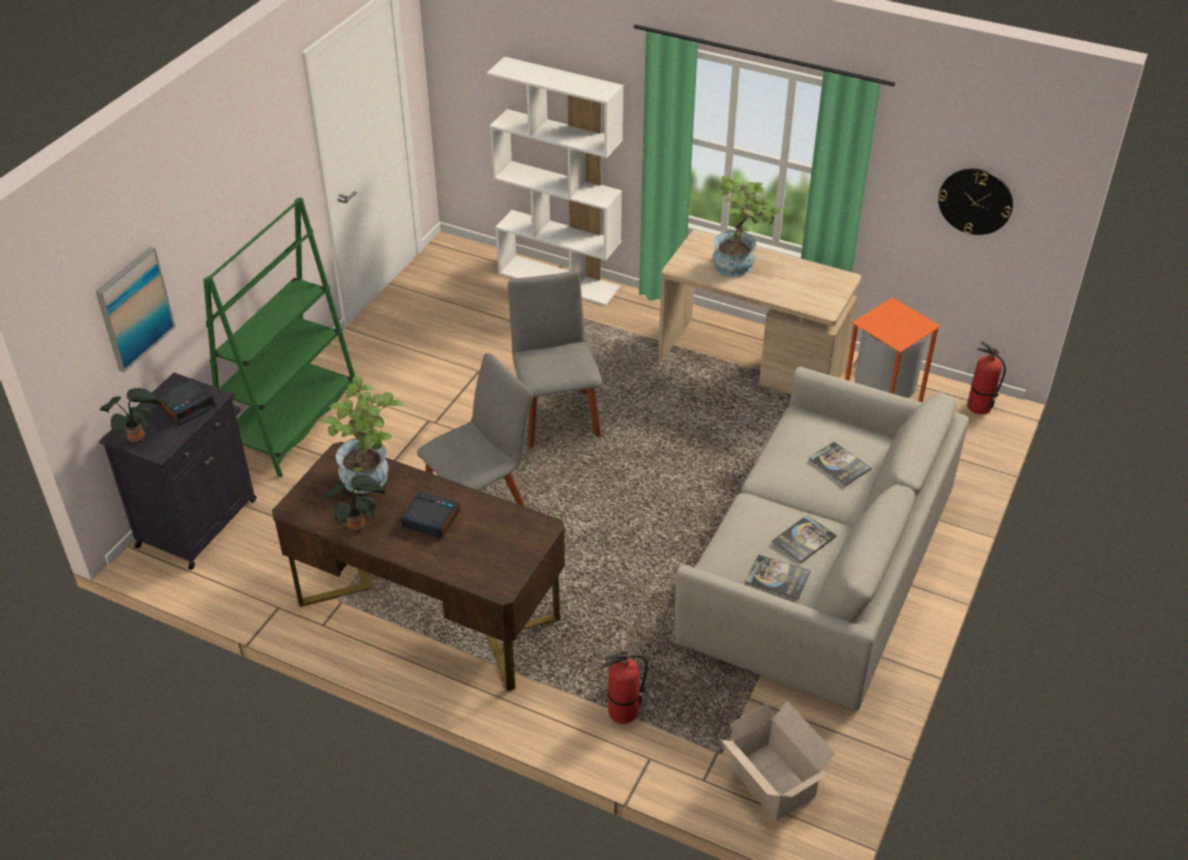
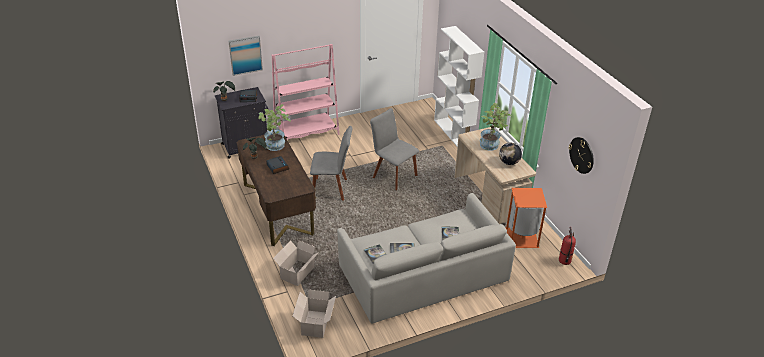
camera: 40 degrees right, 5 degrees down
green bookcase [203,197,359,477] -> pink bookcase [272,44,339,140]
grey chair [508,271,602,449] -> grey chair turned 75 degrees counterclockwise [370,108,419,190]
fire extinguisher [602,650,648,724] -> cardboard box [273,240,319,286]
none -> globe [499,143,522,165]

